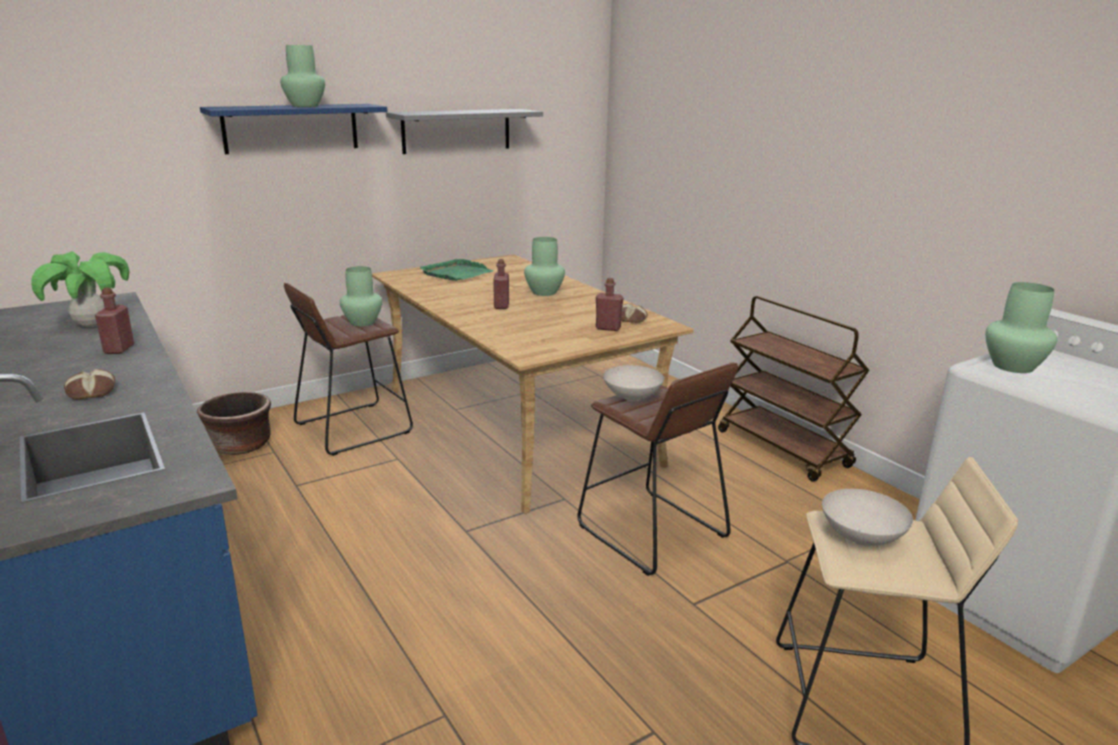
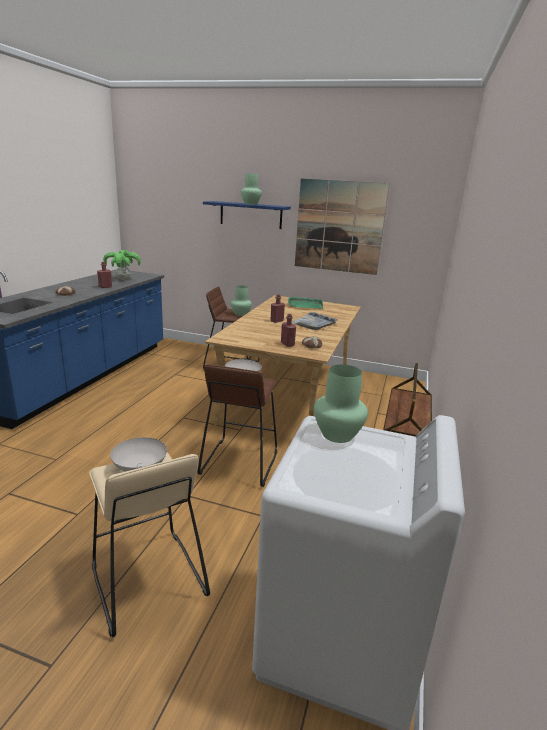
camera: 50 degrees right, 0 degrees up
brown planter [197,392,271,455] -> none
grey shelf [386,109,543,154] -> picture [295,179,389,275]
green vase [524,237,565,296] -> grey tray [292,312,338,330]

